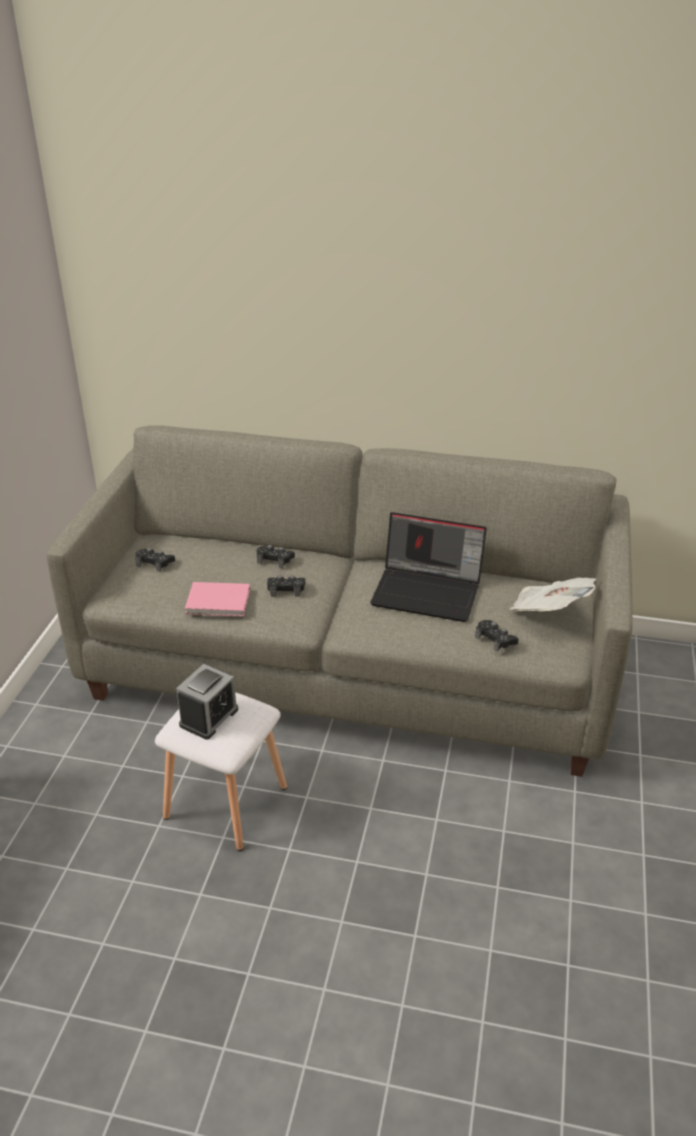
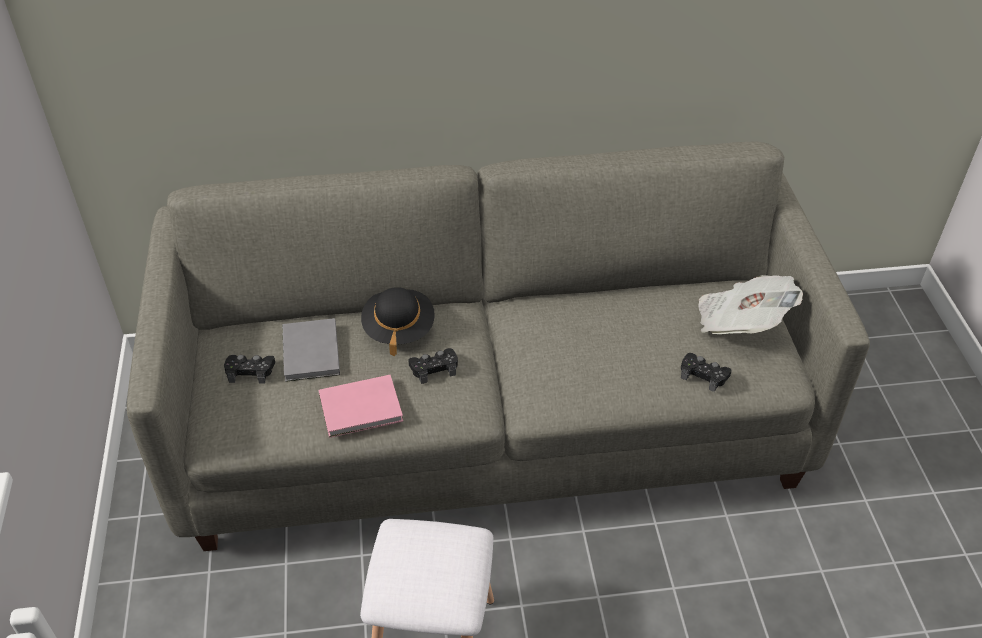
camera: 20 degrees left, 10 degrees up
alarm clock [176,664,238,739] -> none
black game controller [257,545,295,568] -> black hat [361,287,435,356]
laptop [370,512,487,622] -> none
none -> grey book [282,318,340,382]

